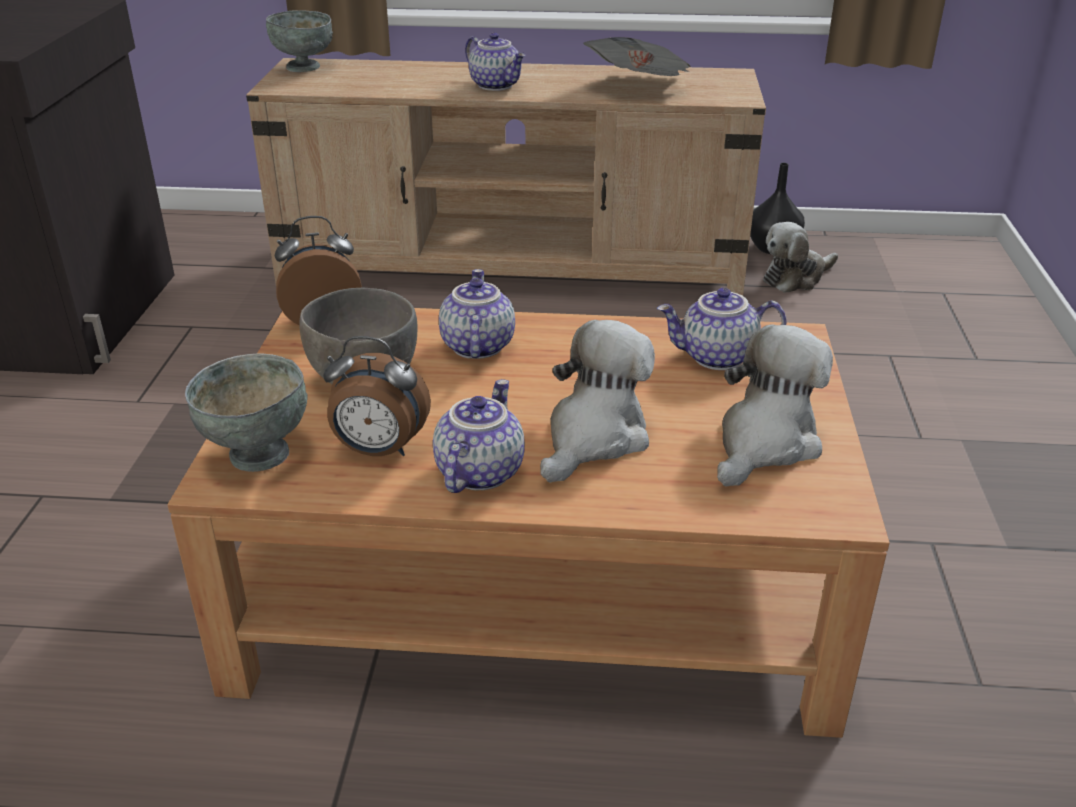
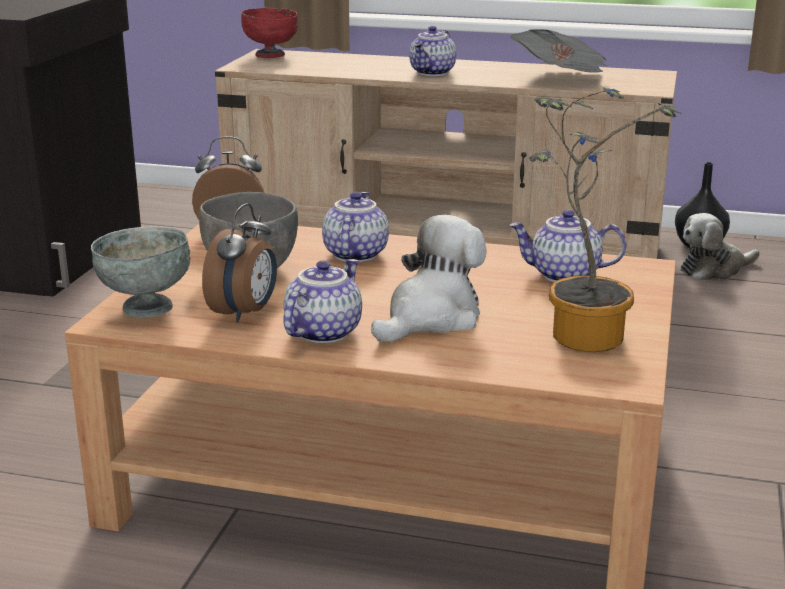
camera: 10 degrees right, 10 degrees down
grey bowl [266,10,333,72] -> red bowl [241,8,298,58]
alarm clock [323,336,431,456] -> alarm clock turned 90 degrees counterclockwise [202,203,277,322]
teapot [465,33,526,91] -> teapot turned 60 degrees clockwise [409,26,456,76]
plush toy [717,325,833,487] -> potted plant [529,87,681,352]

